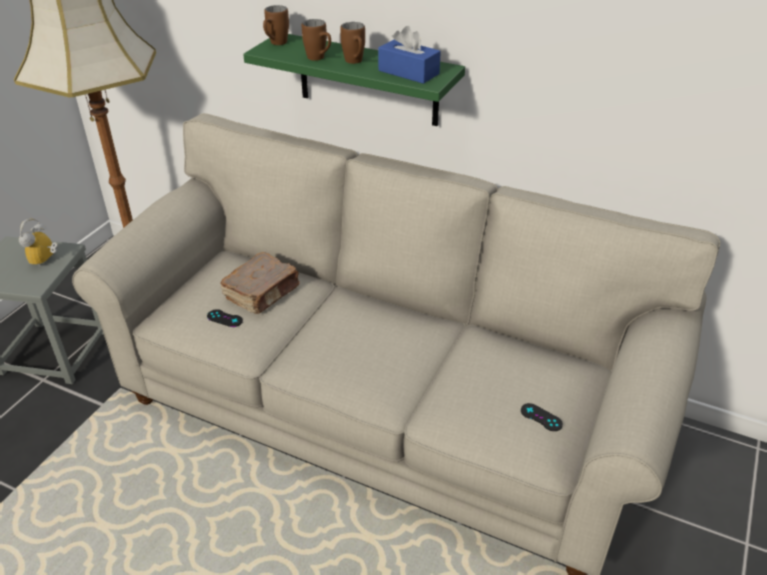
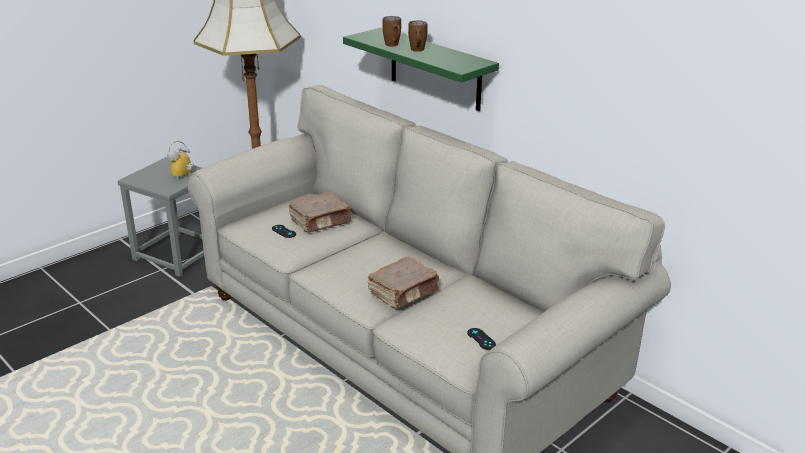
camera: 20 degrees right, 10 degrees down
brown mug [263,5,289,45] -> none
blue tissue box [378,26,441,84] -> none
none -> brown book [368,257,439,308]

